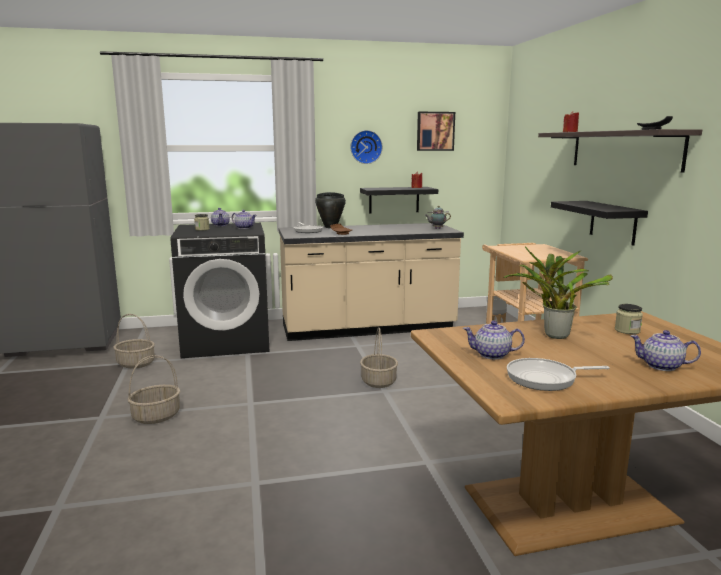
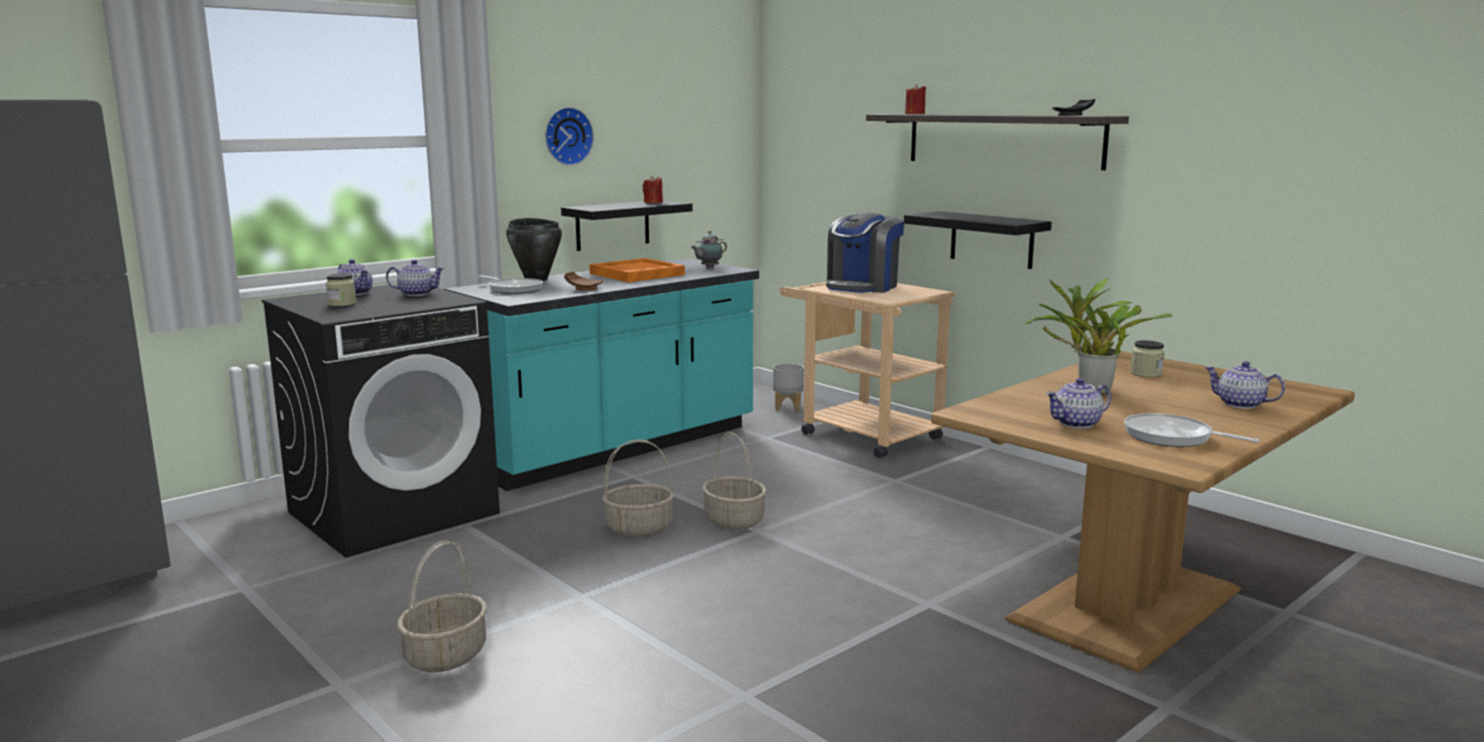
camera: 30 degrees left, 0 degrees up
basket [113,314,155,369] -> basket moved to [602,439,674,537]
beige counter [279,223,464,341] -> turquoise counter [444,258,759,491]
picture [417,112,455,151] -> none
frying pan [507,358,610,391] -> frying pan turned 75 degrees clockwise [1124,413,1260,447]
teapot [631,330,701,371] -> teapot turned 45 degrees clockwise [1205,361,1285,409]
none -> orange tray [589,258,685,282]
none -> coffee machine [826,212,904,293]

